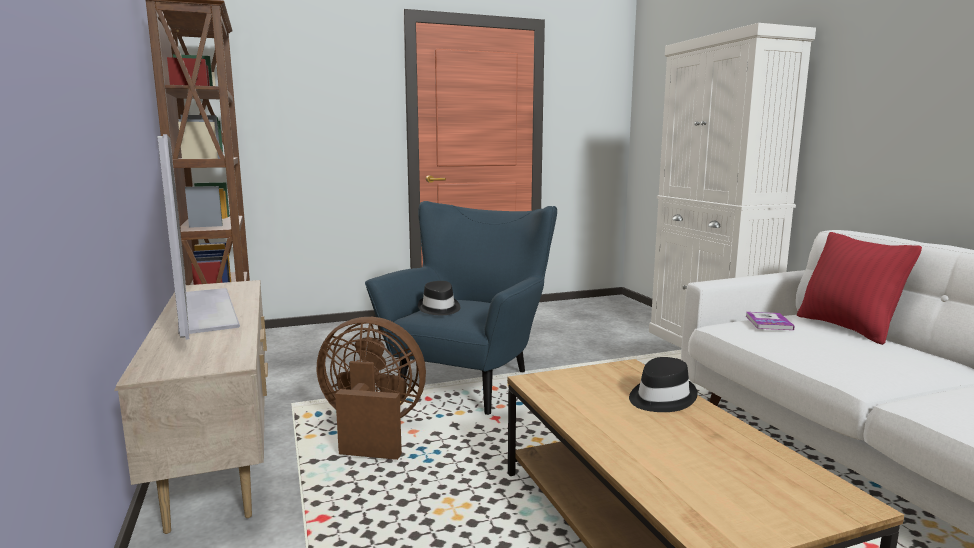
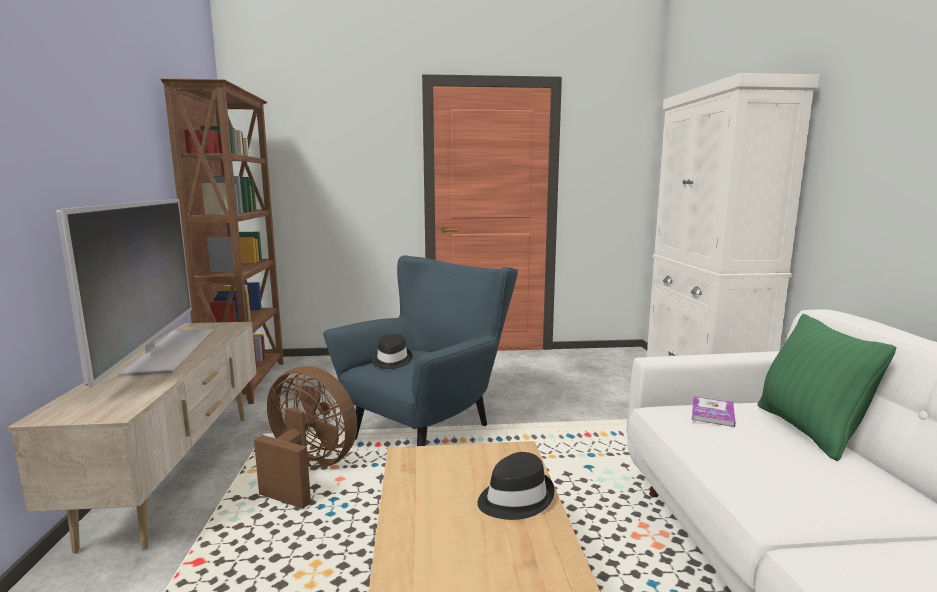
camera: 15 degrees right, 0 degrees up
red pillow [797,232,922,345] -> green pillow [757,314,896,461]

